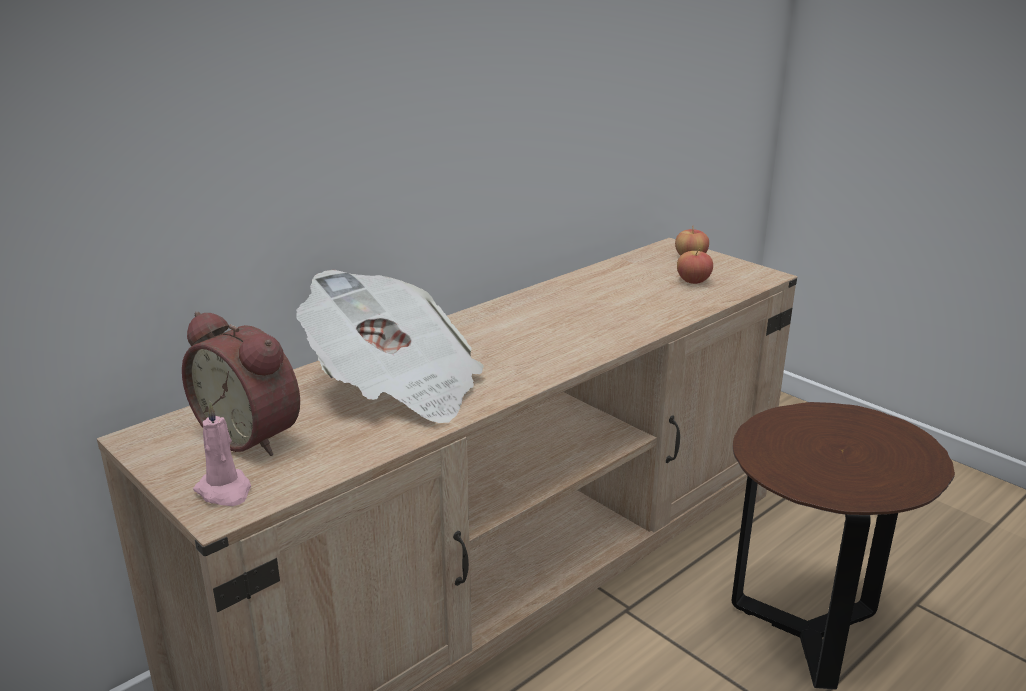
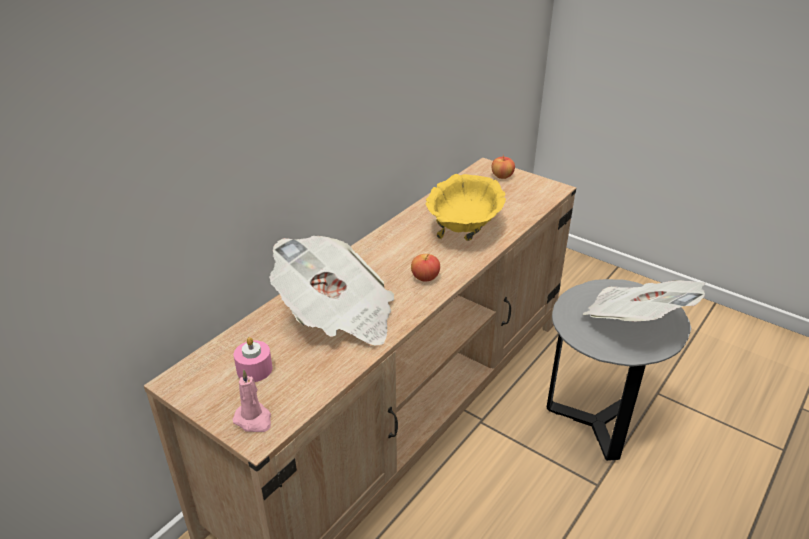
camera: 10 degrees left, 10 degrees up
alarm clock [182,311,300,456] -> pink candle [234,337,272,382]
apple [677,248,713,284] -> apple moved to [411,254,440,282]
brown side table [732,402,955,689] -> grey side table [547,279,691,461]
none -> yellow bowl [426,174,506,241]
none -> newspaper [582,280,706,322]

